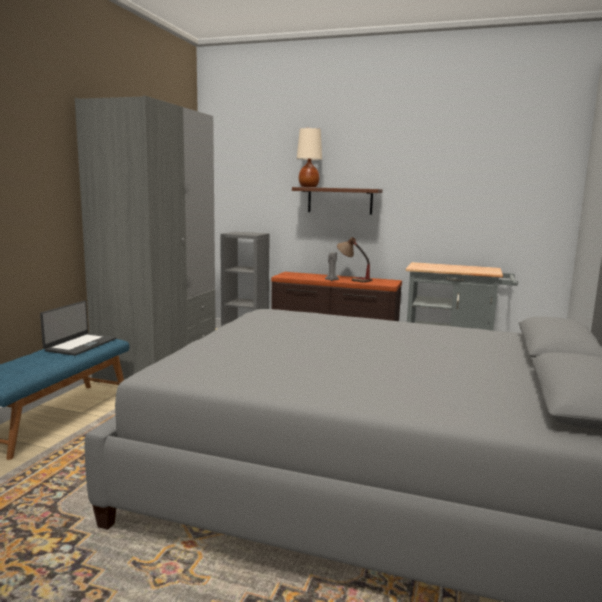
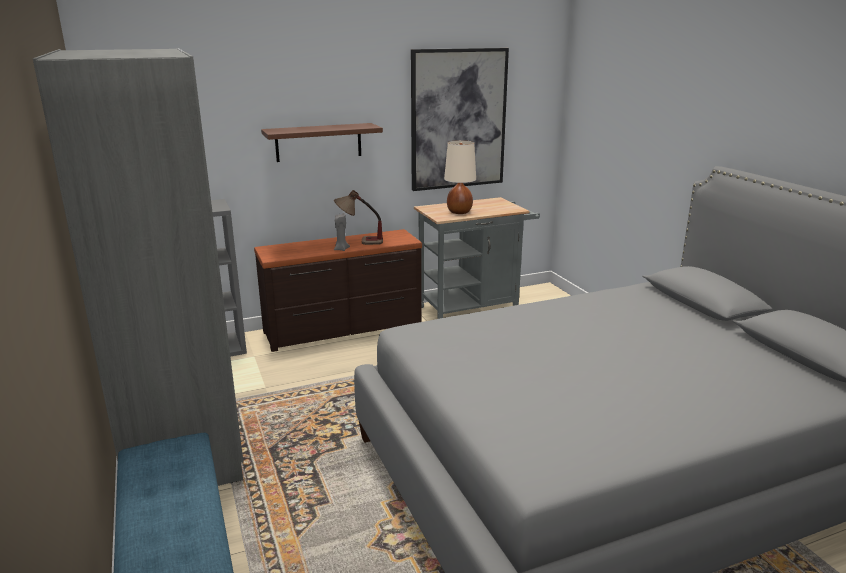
camera: 40 degrees left, 10 degrees up
laptop [40,301,116,356] -> none
beige table lamp [297,128,322,187] -> beige table lamp moved to [444,140,476,214]
none -> picture [411,48,509,191]

